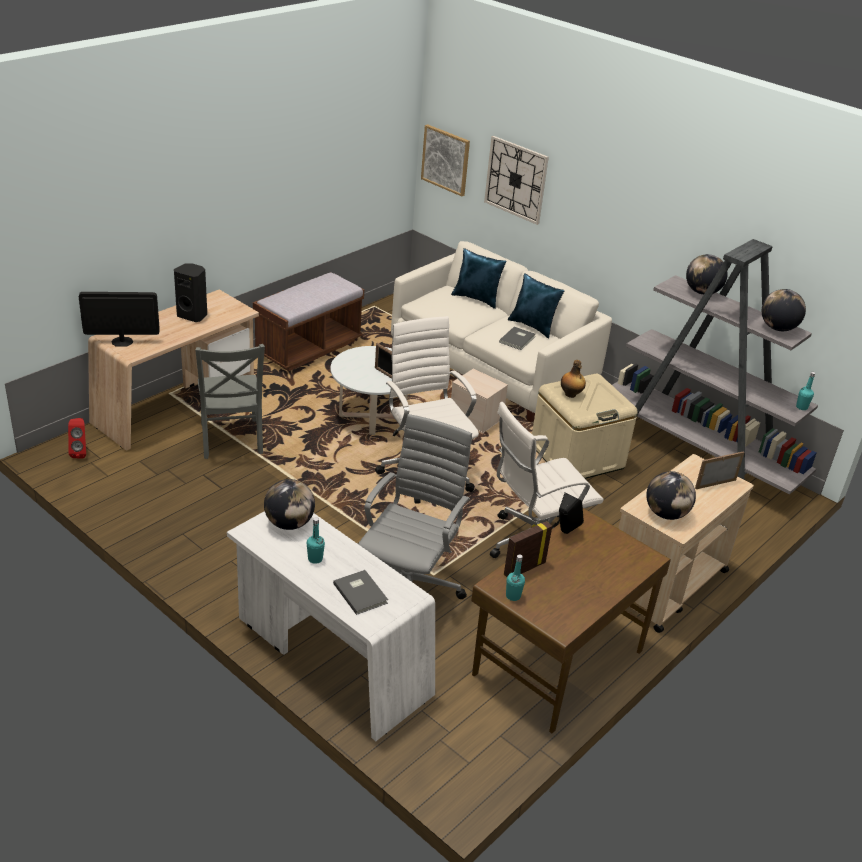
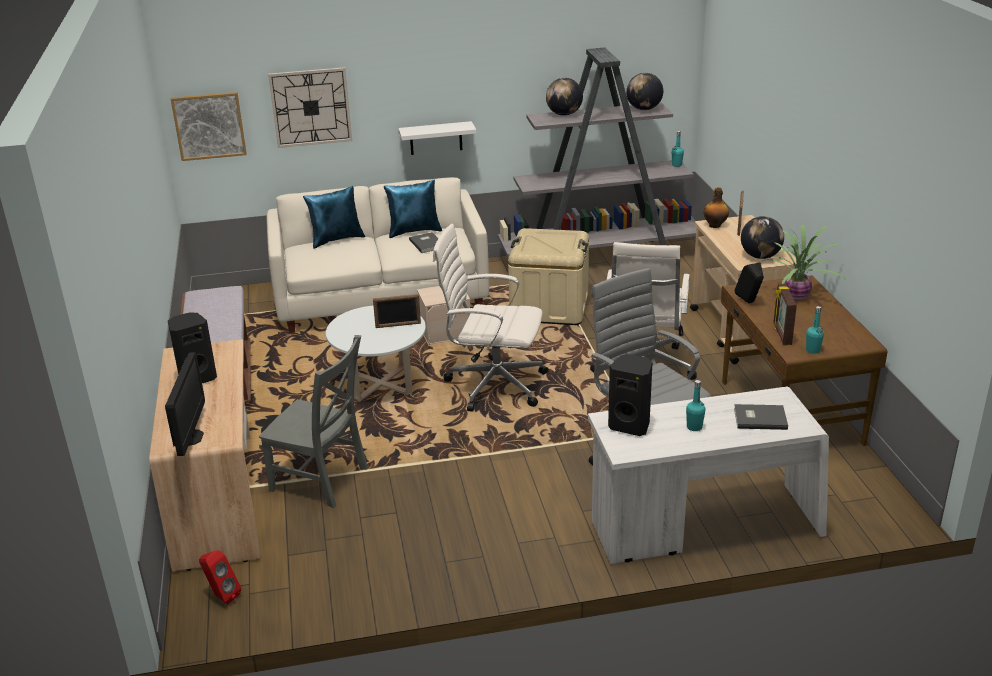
camera: 50 degrees left, 5 degrees down
monitor [79,292,160,346] -> monitor turned 150 degrees clockwise [165,352,205,456]
globe [264,479,315,530] -> black speaker [608,354,653,436]
bottle [561,360,586,398] -> bottle moved to [704,187,729,228]
none -> white shelf [398,121,476,155]
none -> potted plant [762,224,847,301]

